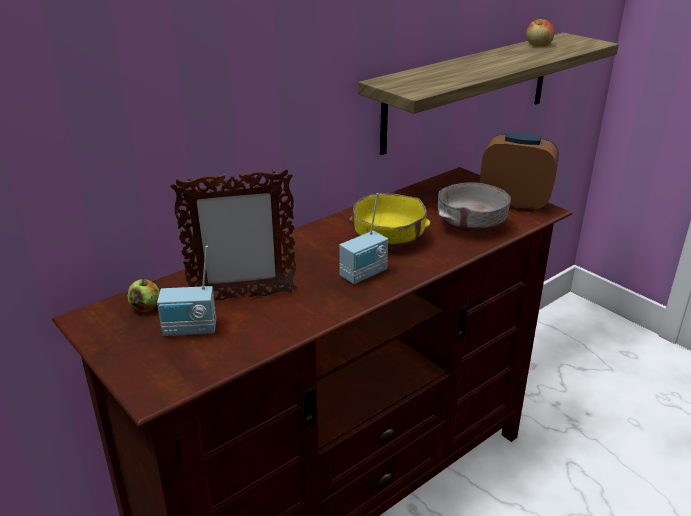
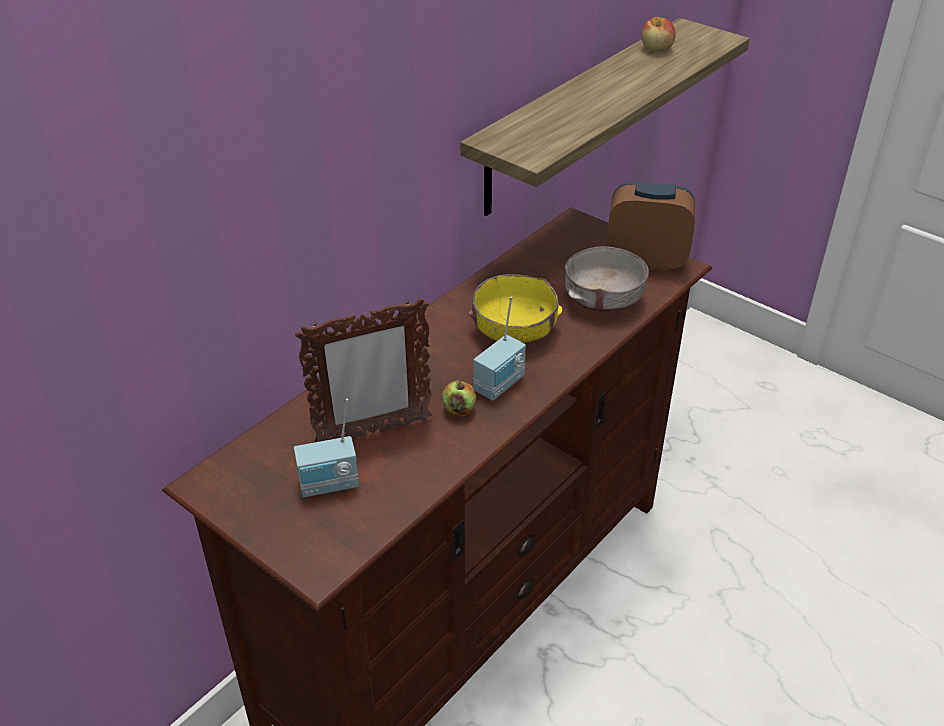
camera: 10 degrees left, 10 degrees up
apple [128,277,160,312] -> apple moved to [442,380,476,417]

